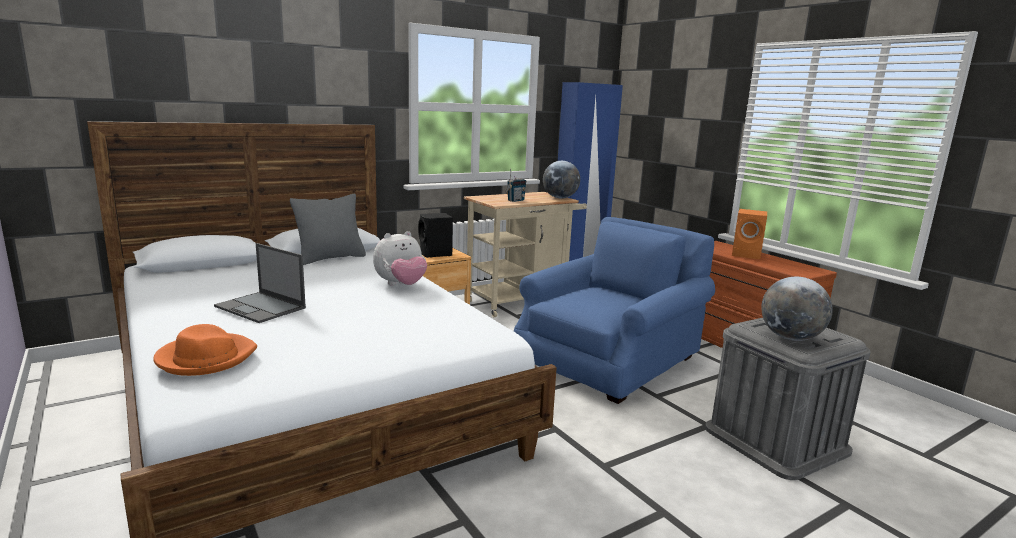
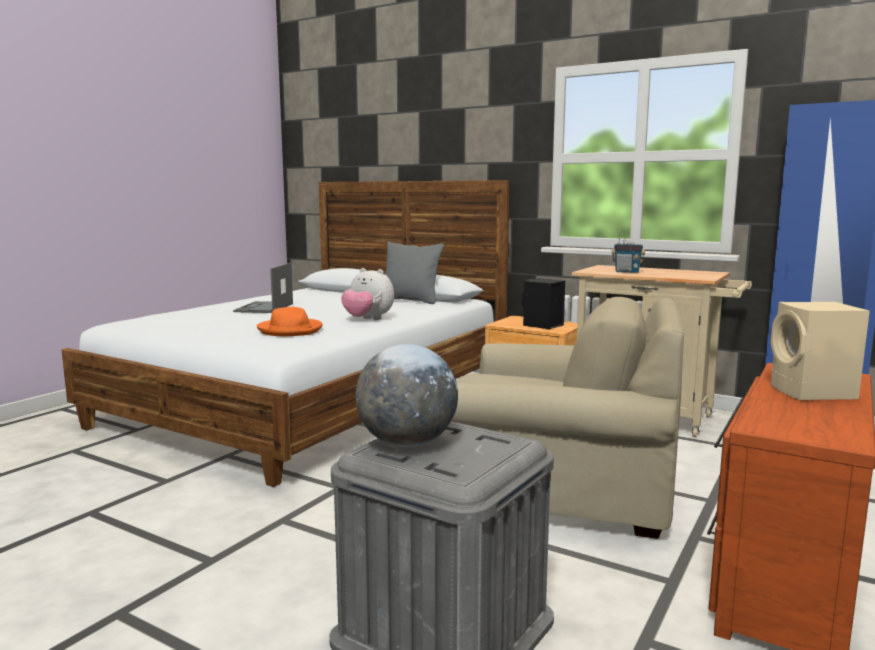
camera: 65 degrees right, 5 degrees down
orange hat [153,324,257,376] -> orange hat moved to [256,307,323,336]
blue armchair [514,217,715,404] -> beige armchair [452,297,684,539]
globe [543,161,580,198] -> none
orange speaker [732,209,767,259] -> beige speaker [771,302,870,400]

